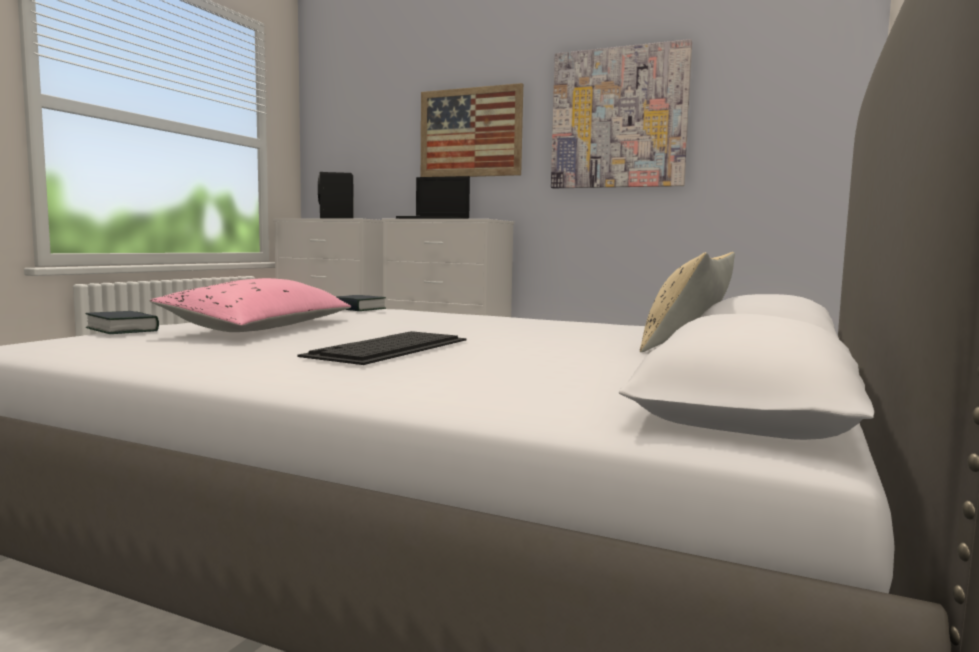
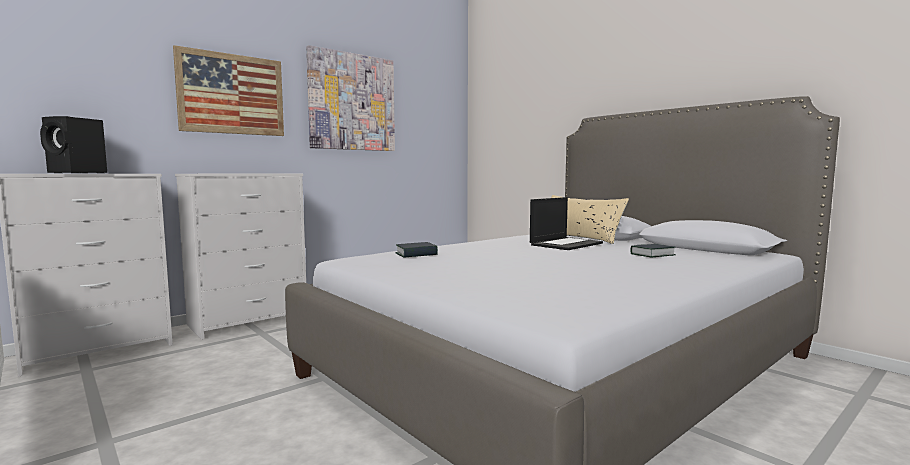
camera: 65 degrees left, 0 degrees up
book [86,311,159,334] -> book moved to [630,244,676,257]
pink pillow [149,278,351,332] -> none
keyboard [297,331,467,365] -> none
laptop [396,176,470,219] -> laptop moved to [530,197,603,250]

